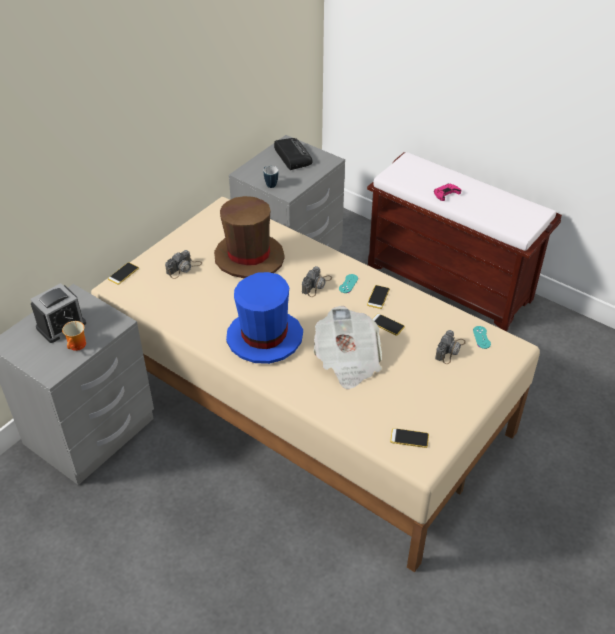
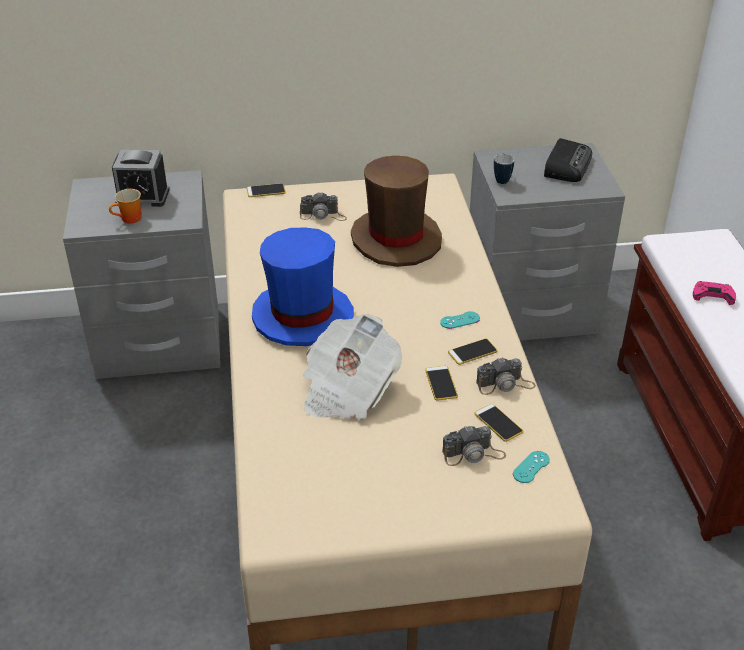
camera: 45 degrees right, 5 degrees down
camera [302,266,332,297] -> camera moved to [476,357,536,395]
phone [390,428,429,448] -> phone moved to [474,404,523,442]

